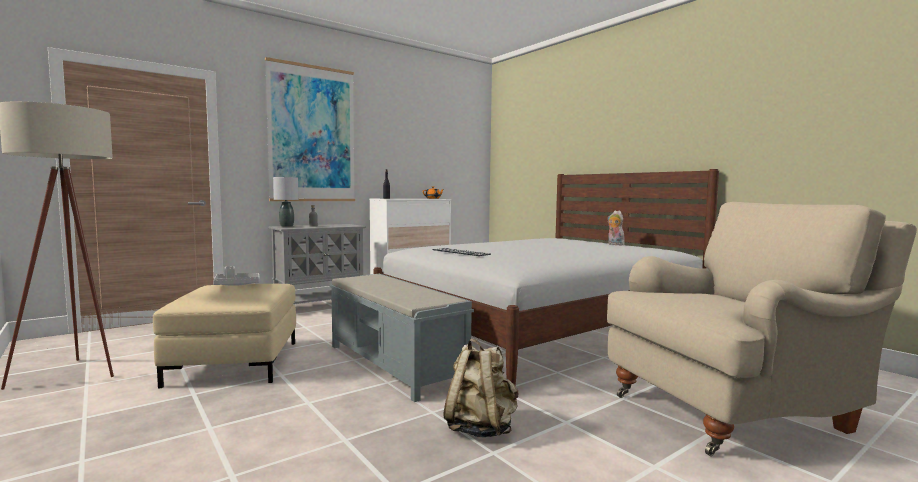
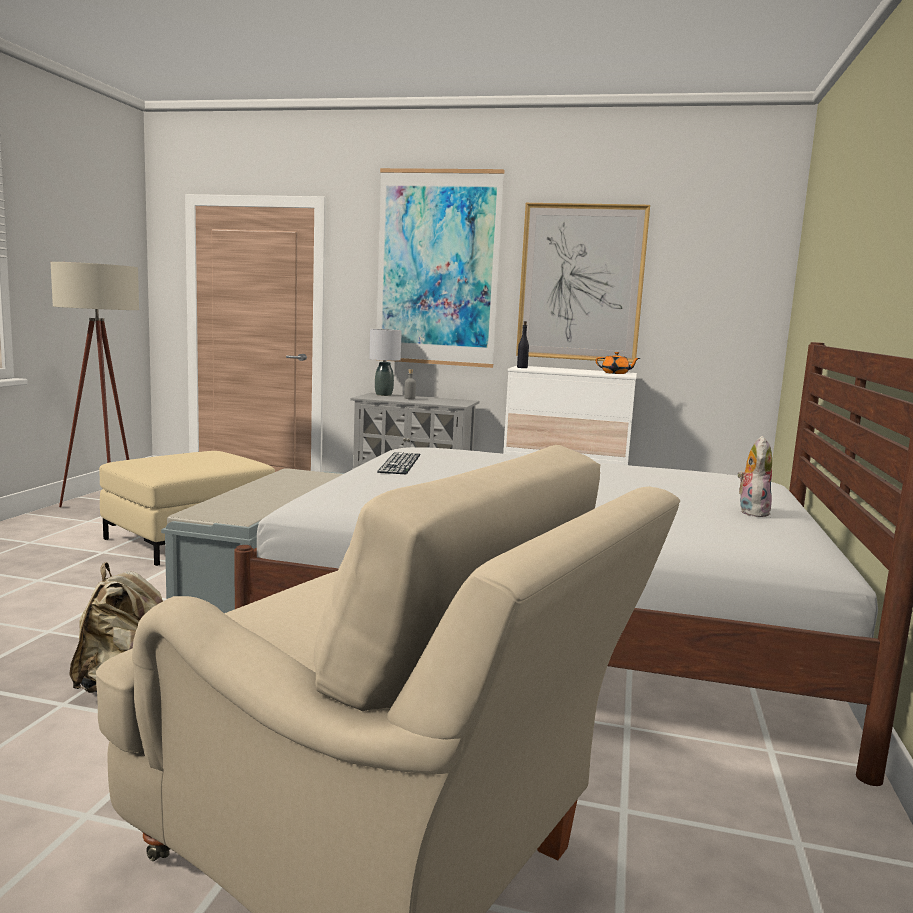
camera: 50 degrees right, 5 degrees up
grey tray [213,266,260,286] -> none
none -> picture [516,203,650,363]

